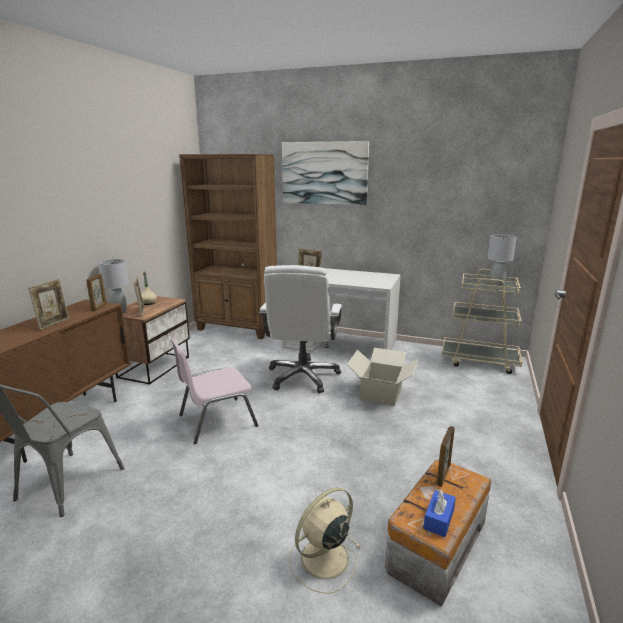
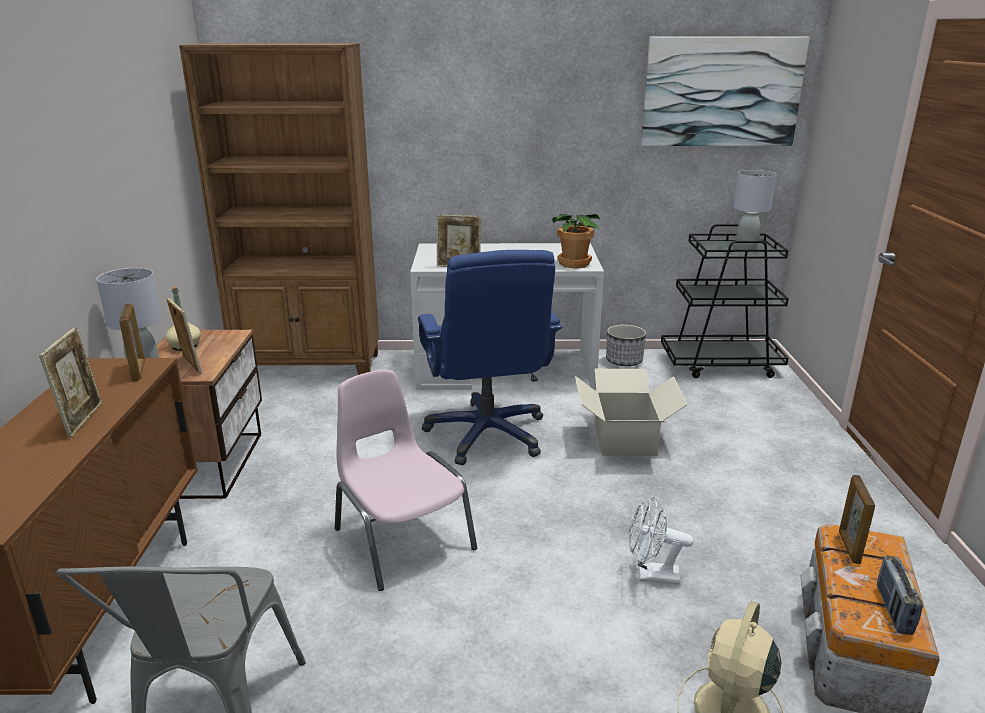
camera: 20 degrees left, 5 degrees up
pink chair [170,338,258,444] -> pink chair turned 105 degrees clockwise [335,370,477,591]
white office chair [259,265,342,393] -> blue office chair [418,250,562,465]
picture [282,141,369,205] -> picture moved to [641,37,810,146]
blue tissue box [423,489,456,537] -> radio [877,556,923,635]
beige cart [441,269,522,374] -> black cart [661,224,789,378]
none -> potted plant [552,214,600,269]
none -> planter [606,324,646,366]
none -> white fan [629,496,694,585]

